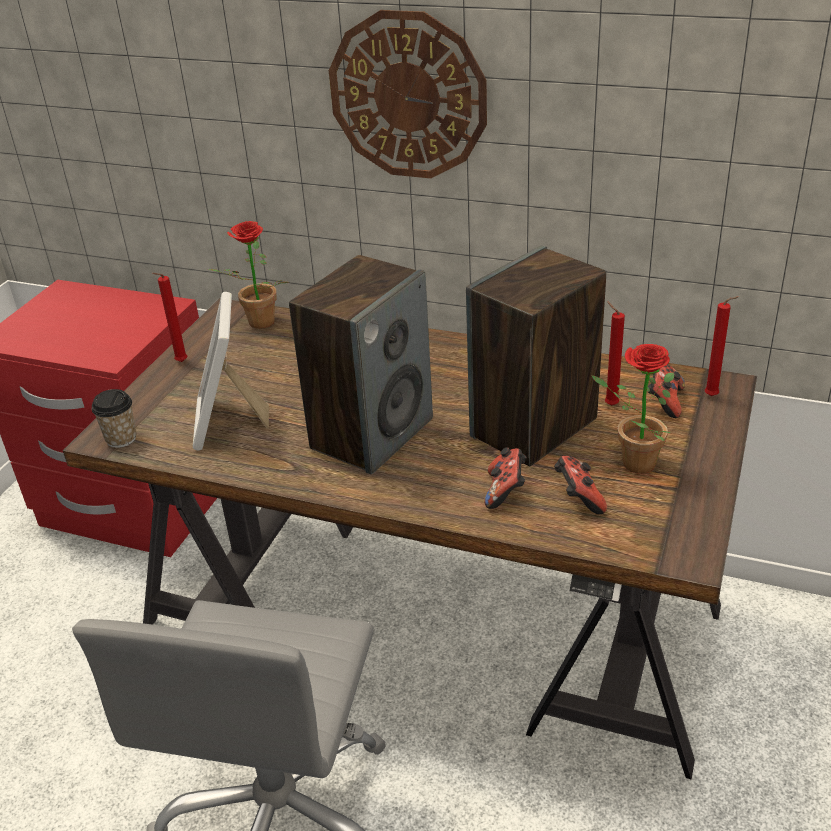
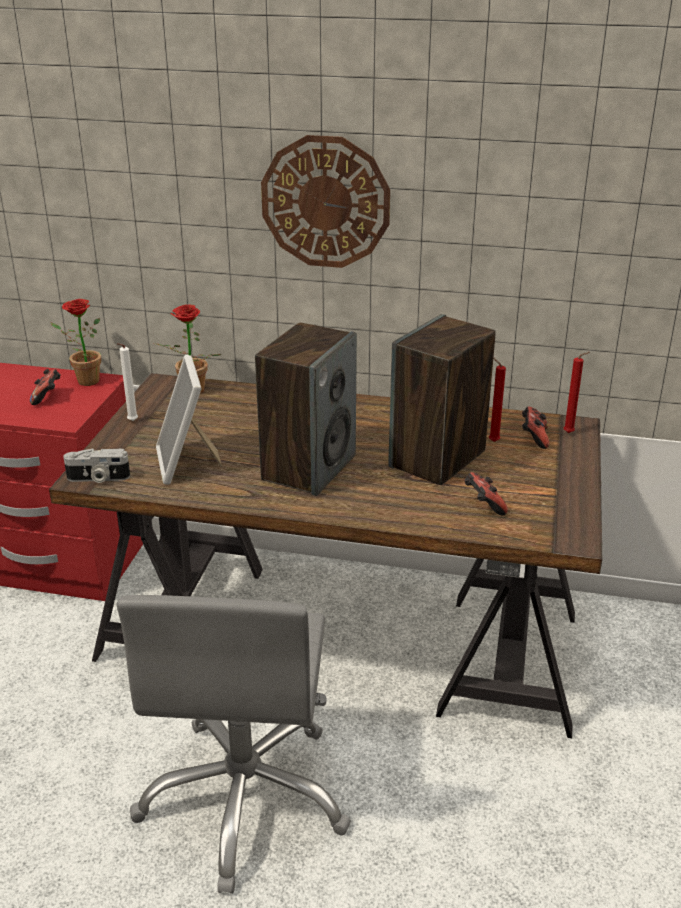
camera: 10 degrees left, 5 degrees down
cup [92,389,136,448] -> camera [63,449,130,483]
red candle [152,273,187,362] -> white candle [117,343,138,421]
game controller [484,447,527,509] -> game controller moved to [30,369,61,405]
potted plant [591,344,674,473] -> potted plant moved to [50,299,101,386]

